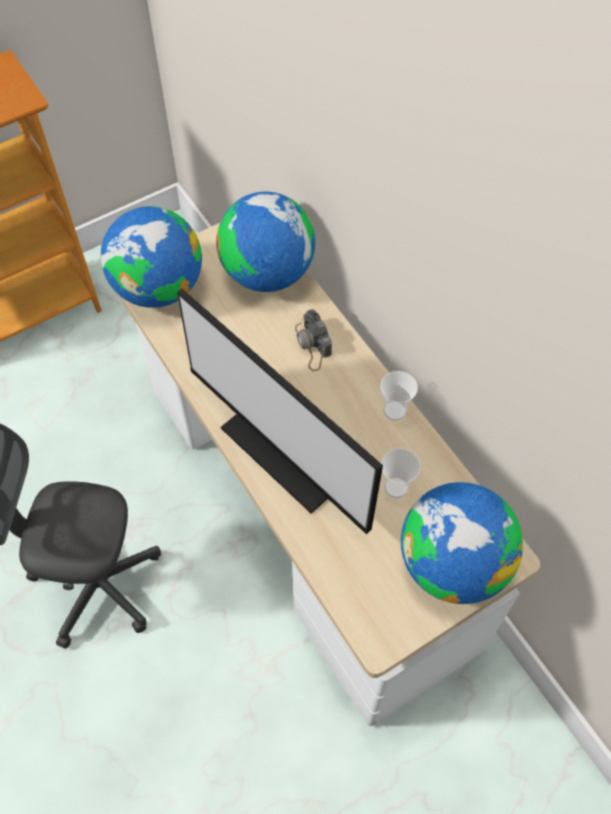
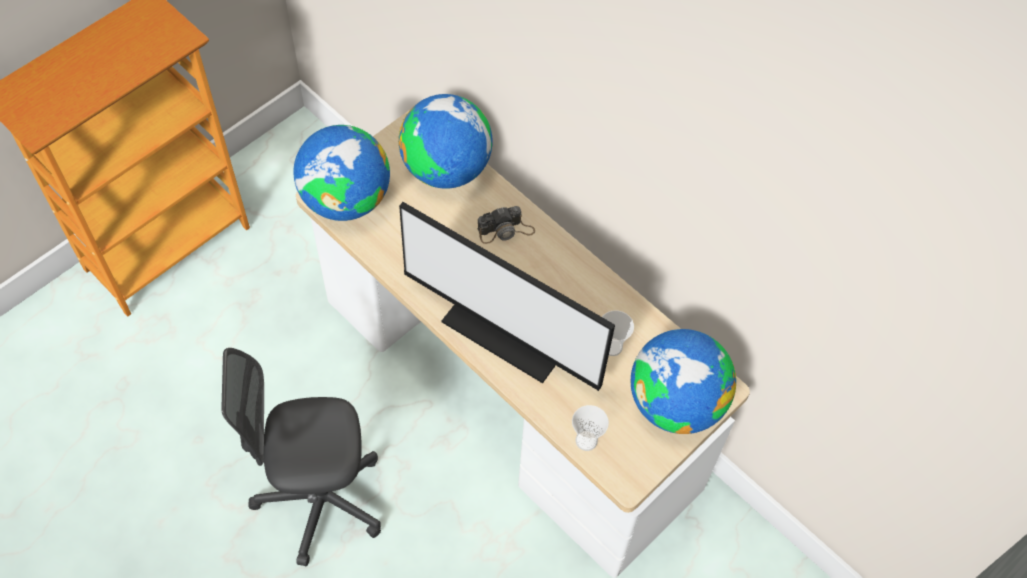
camera: 15 degrees left, 0 degrees up
camera [295,309,332,371] -> camera turned 75 degrees counterclockwise [478,206,535,244]
cup [380,371,418,421] -> cup moved to [572,405,609,451]

